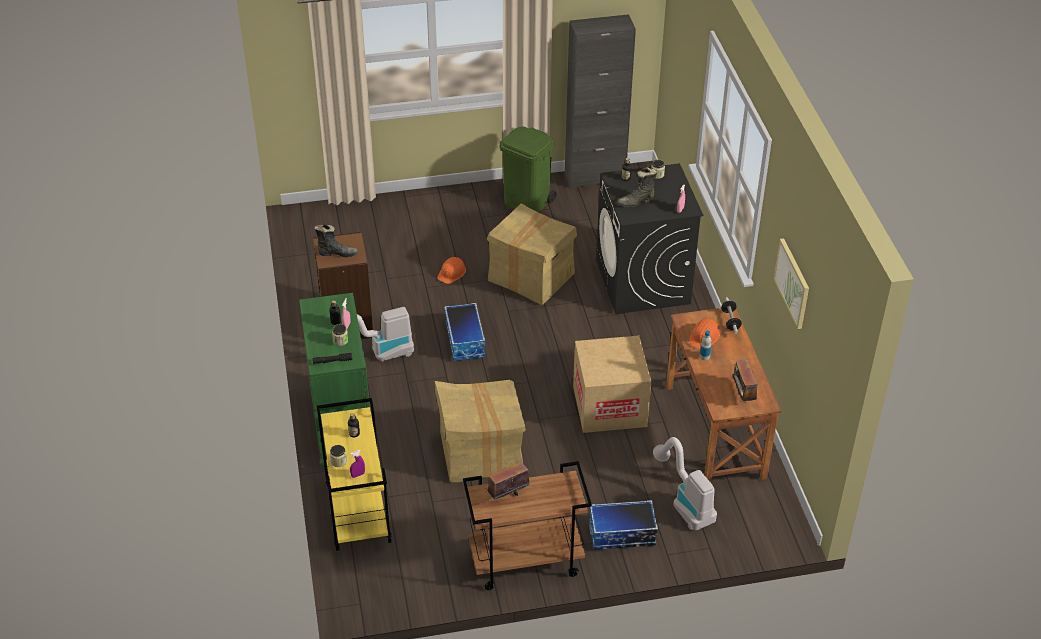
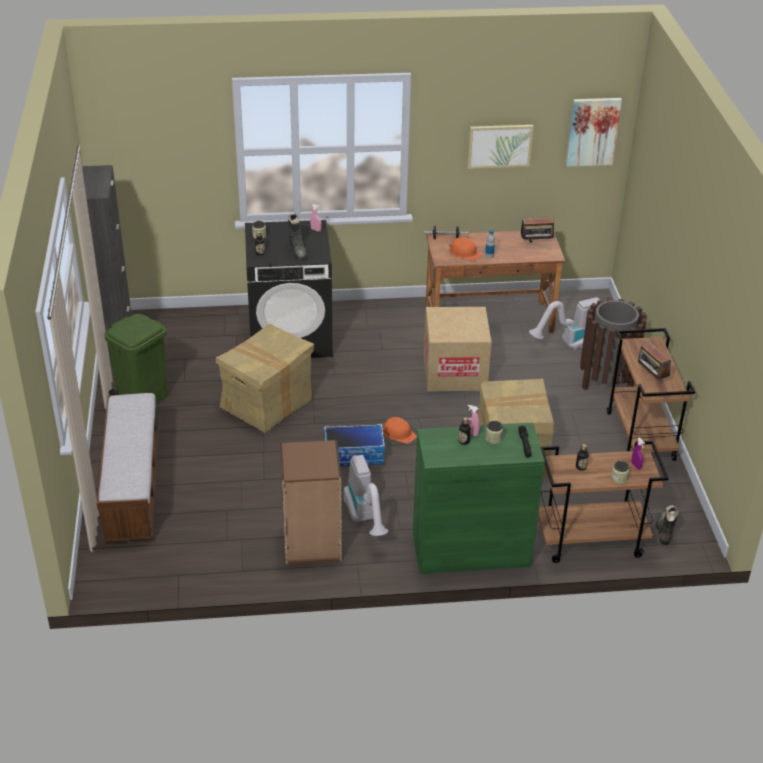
camera: 85 degrees left, 5 degrees down
black boot [314,224,358,257] -> black boot moved to [656,505,679,545]
yellow cart [317,398,392,551] -> brown cart [538,441,669,563]
orange hard hat [437,257,466,284] -> orange hard hat moved to [382,417,417,444]
storage box [589,500,658,550] -> brown trash can [580,298,647,390]
none -> bench [97,393,158,542]
none -> picture [566,98,622,167]

